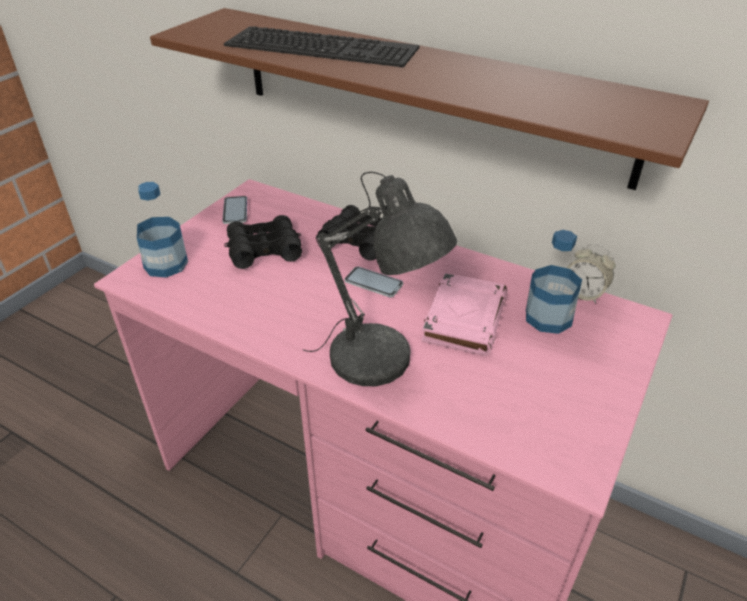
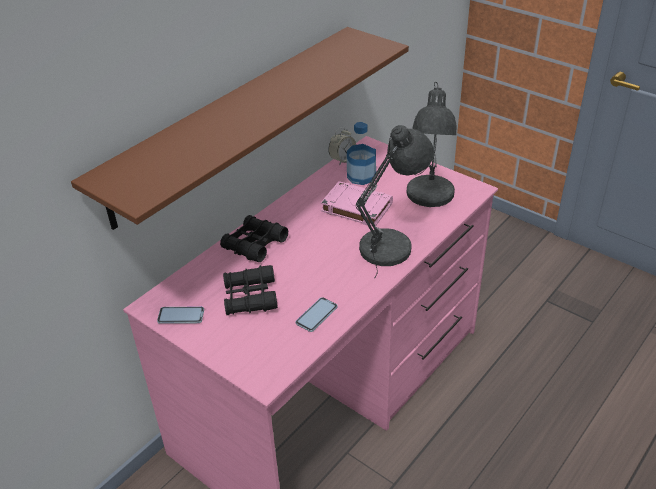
camera: 80 degrees left, 0 degrees up
bottle [137,182,188,278] -> none
keyboard [224,26,420,67] -> none
phone [345,267,403,298] -> phone moved to [296,297,338,332]
none -> grey table lamp [407,82,456,207]

